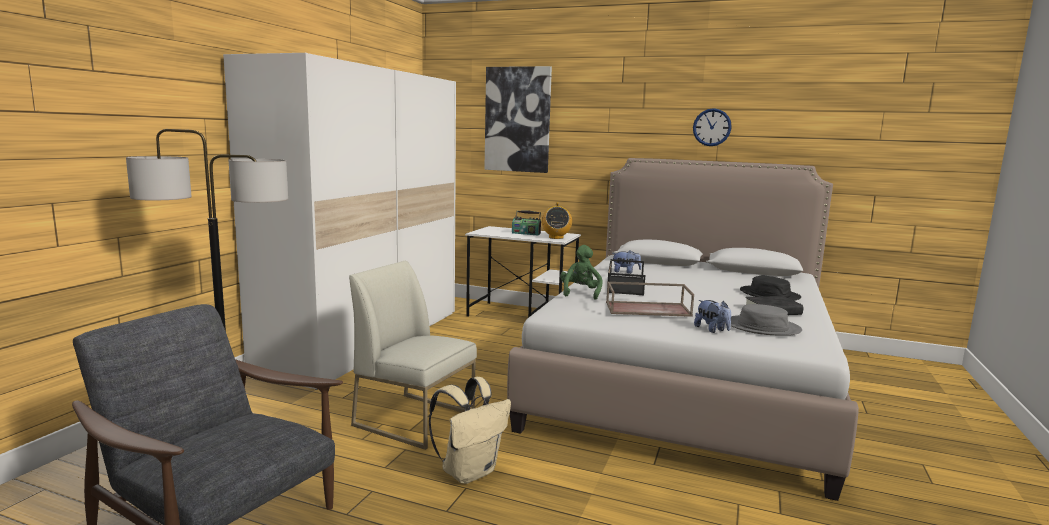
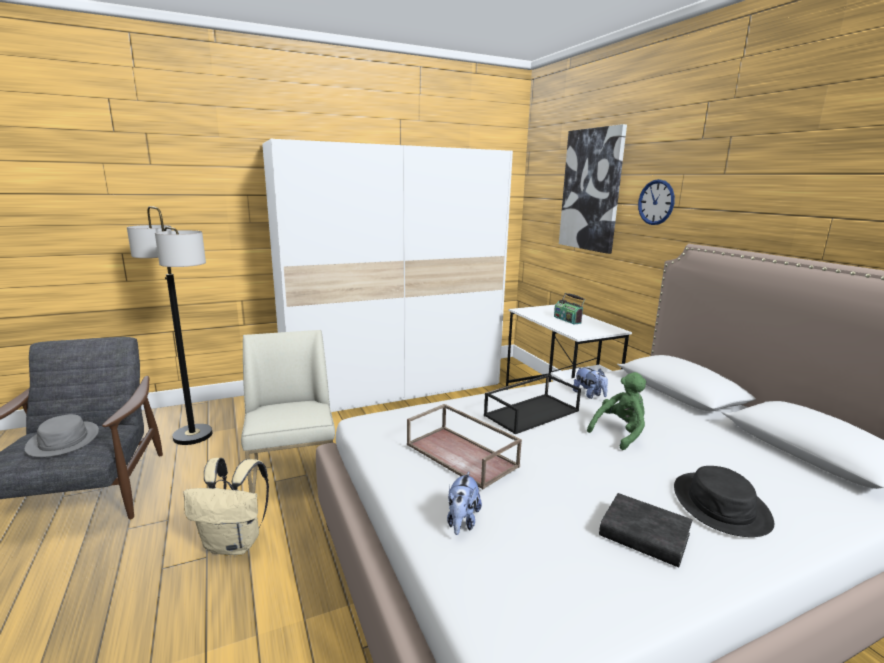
camera: 45 degrees right, 5 degrees up
radio [542,202,572,239] -> none
green plush toy [560,245,603,300] -> green plush toy moved to [587,372,646,450]
wall clock [693,108,732,146] -> wall clock moved to [638,179,675,225]
grey hat [731,304,802,336] -> grey hat moved to [25,414,99,457]

